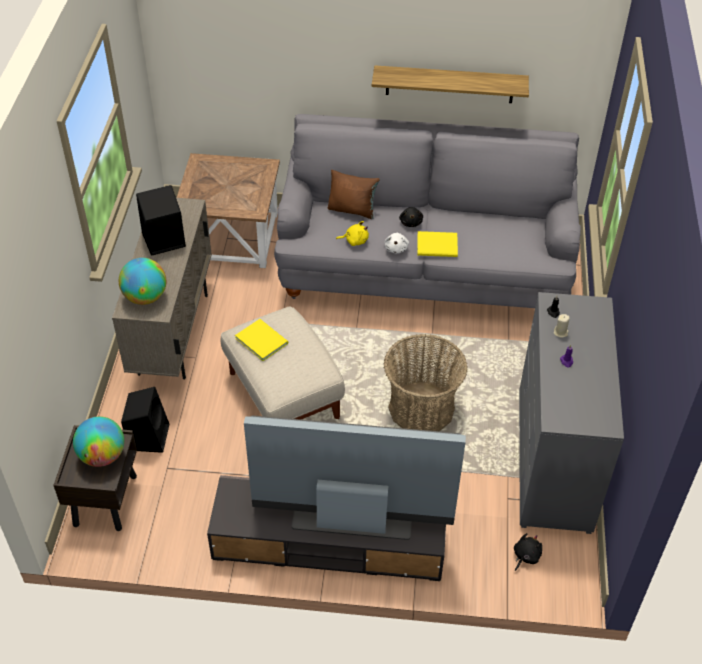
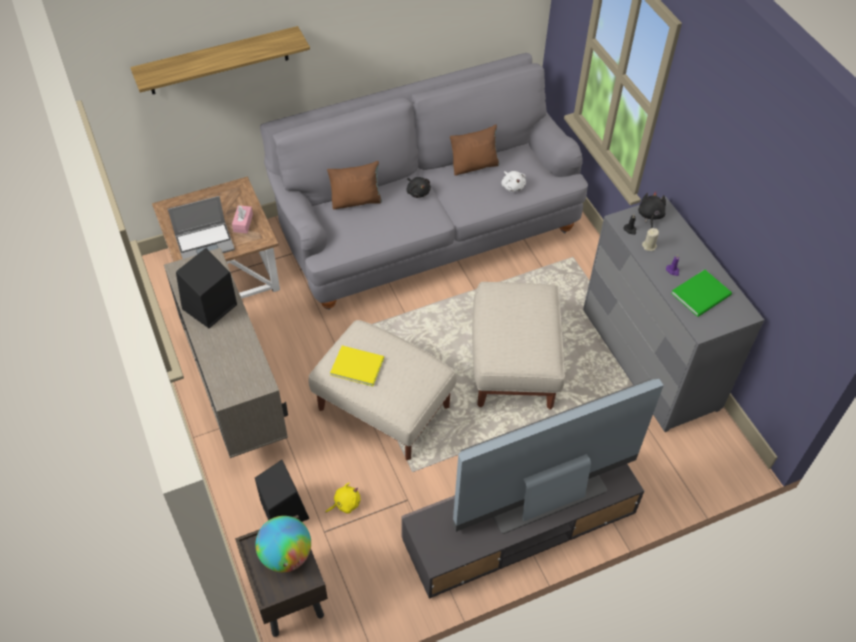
camera: 30 degrees left, 5 degrees up
globe [119,258,166,305] -> none
yellow plush toy [336,221,369,246] -> yellow plush toy moved to [326,483,360,514]
shelf [372,65,529,103] -> shelf moved to [130,26,310,94]
basket [383,334,467,431] -> beige ottoman [472,282,565,410]
white plush toy [385,232,409,253] -> white plush toy moved to [501,171,526,192]
yellow book [417,231,458,257] -> none
black plush toy [514,533,542,571] -> black plush toy moved to [638,191,666,228]
none -> laptop [168,196,235,259]
none -> pink tissue box [232,205,253,233]
none -> brown pillow [450,124,500,176]
none -> green book [671,270,732,317]

